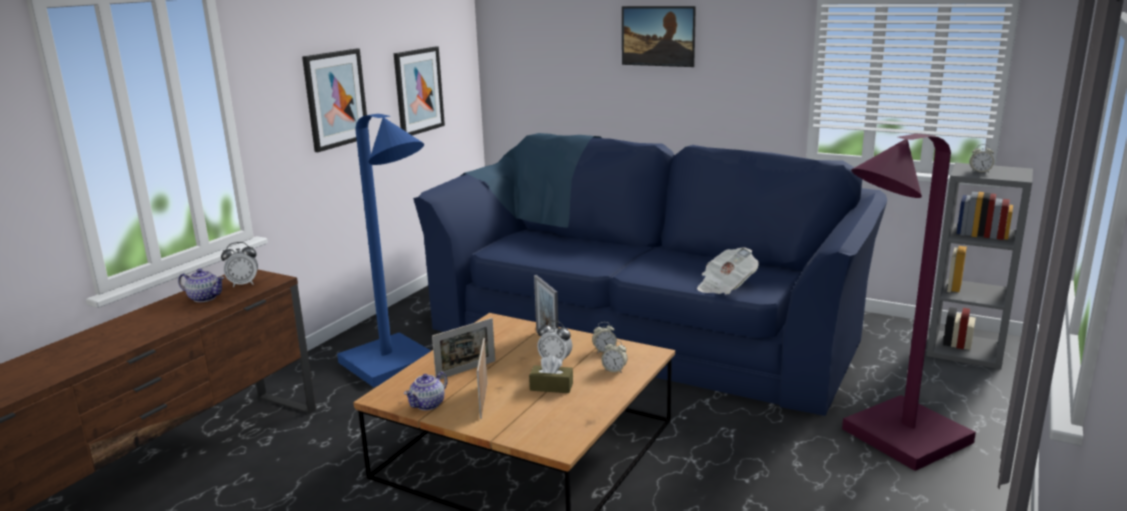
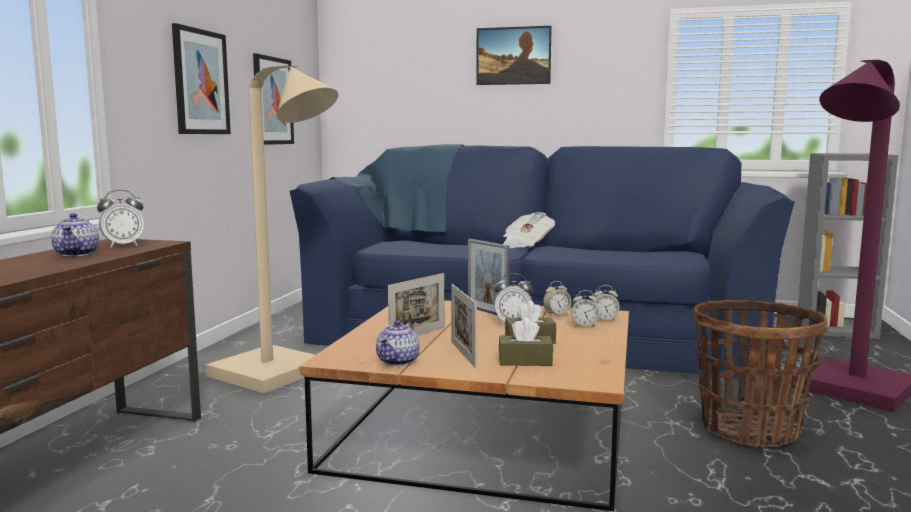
camera: 15 degrees left, 10 degrees down
teapot [178,269,225,302] -> teapot turned 75 degrees clockwise [51,213,99,257]
blue floor lamp [337,114,431,387] -> beige floor lamp [205,66,339,393]
newspaper [697,247,759,294] -> newspaper moved to [503,212,555,248]
alarm clock [970,144,994,173] -> alarm clock moved to [593,285,620,321]
none -> brown tissue box [499,318,553,366]
none -> basket [694,300,828,448]

